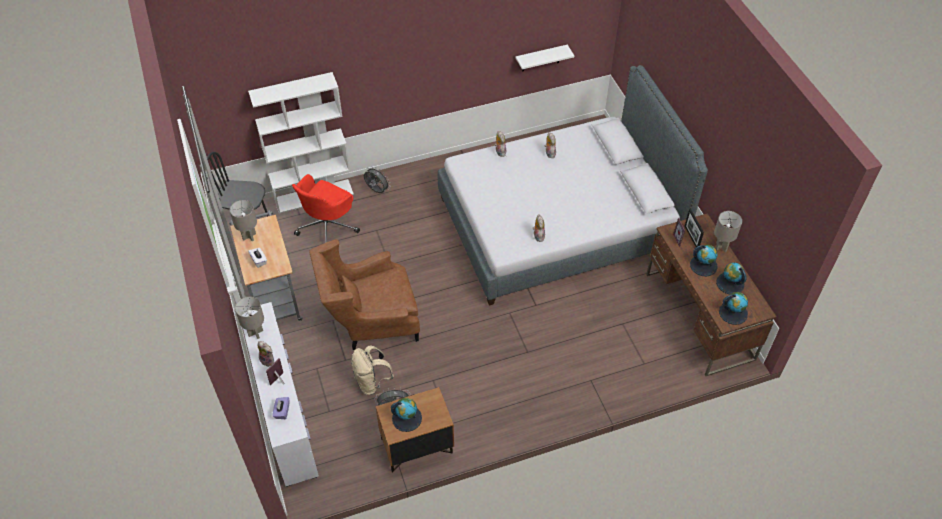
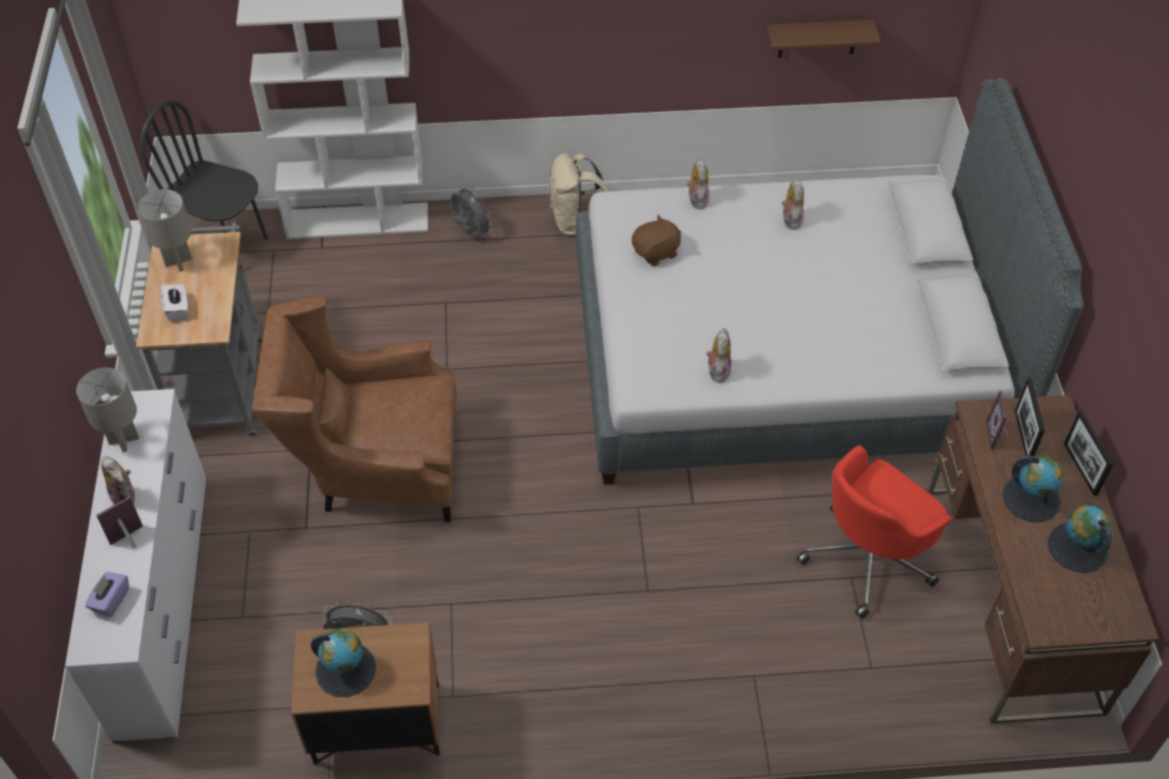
camera: 15 degrees right, 0 degrees up
red office chair [292,174,360,242] -> red office chair moved to [796,445,953,619]
beige backpack [351,345,394,395] -> beige backpack moved to [549,153,608,236]
white shelf [516,45,574,72] -> brown shelf [767,20,881,58]
grey table lamp [714,211,742,252] -> picture frame [1064,411,1113,496]
globe [719,292,748,325] -> none
none -> brown plush toy [632,214,681,266]

